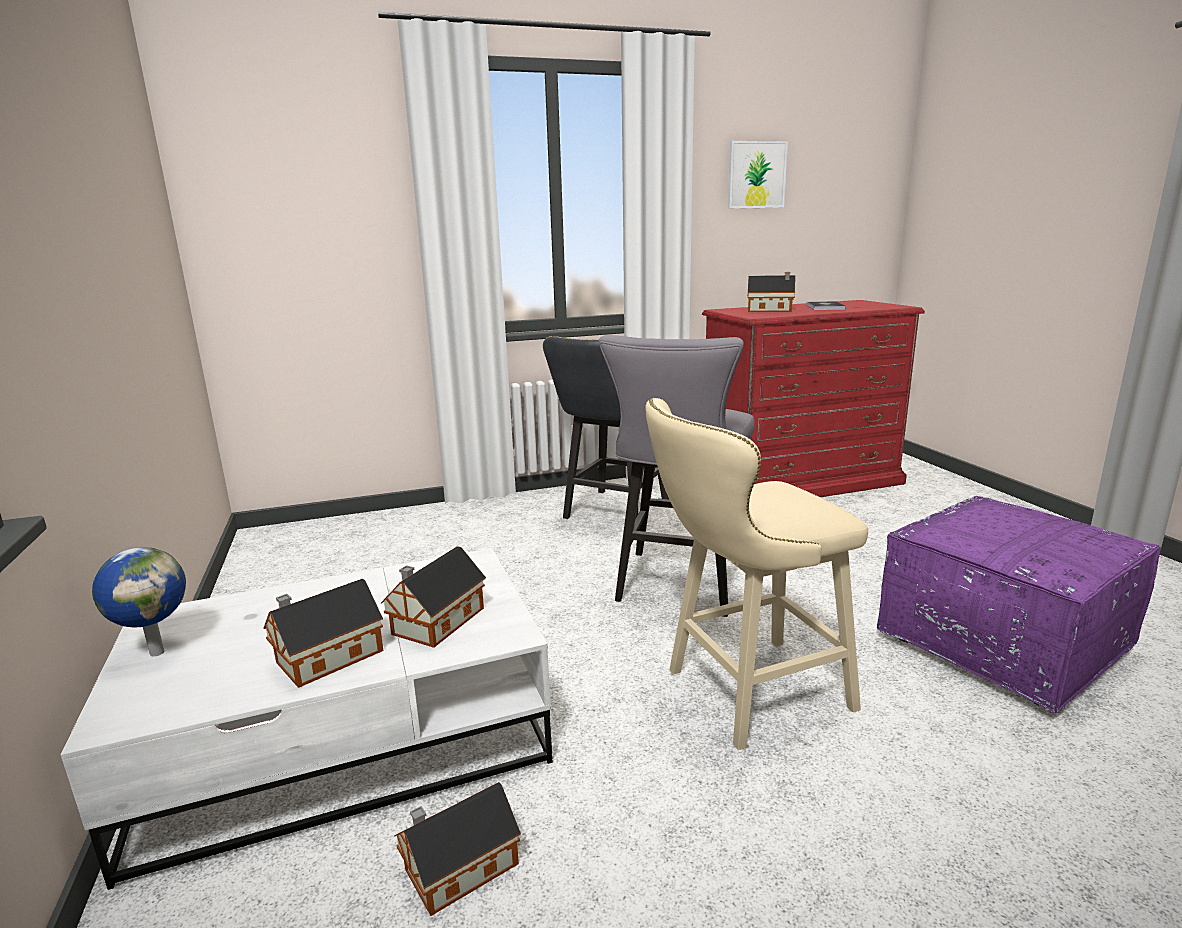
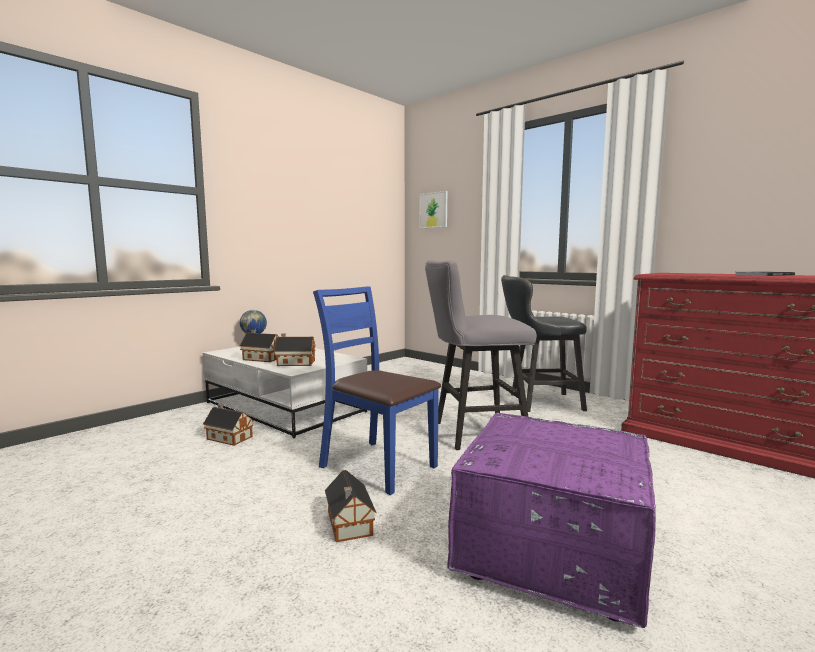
camera: 60 degrees right, 10 degrees down
beige stool [645,398,868,750] -> blue chair [313,286,441,495]
picture [728,141,788,209] -> picture moved to [419,191,447,229]
toy house [748,272,795,312] -> toy house moved to [325,470,377,542]

